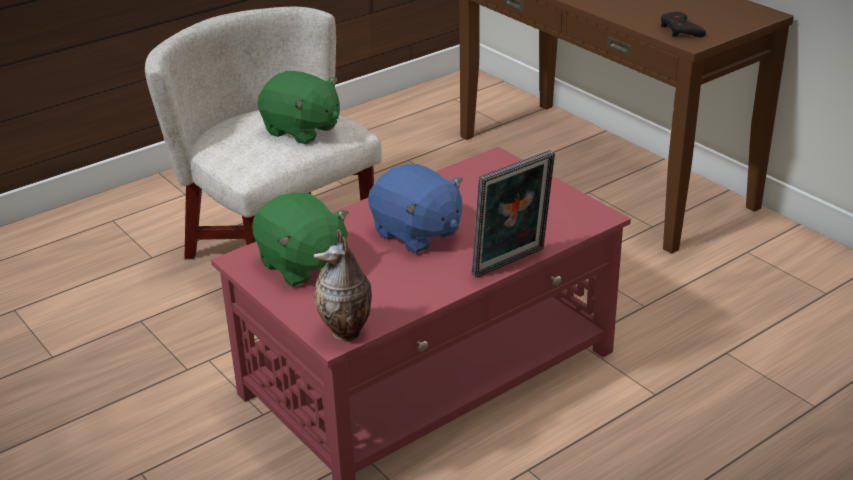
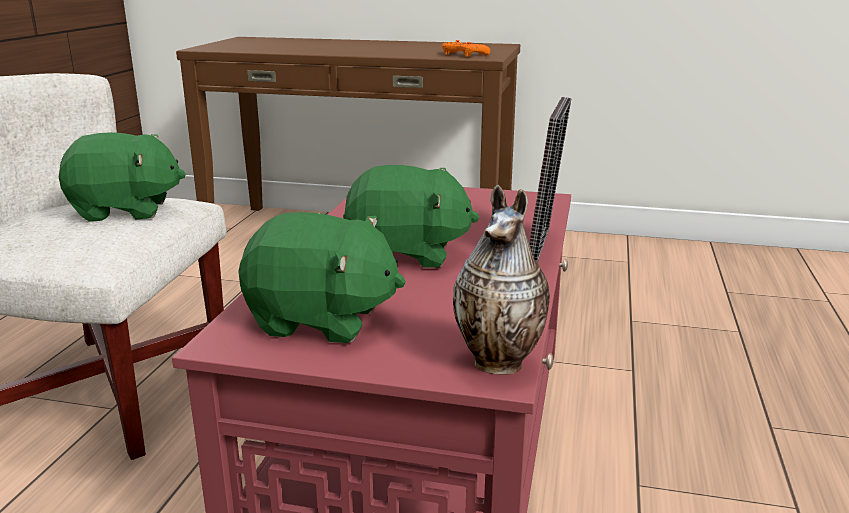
camera: 40 degrees left, 10 degrees down
blue plush toy [368,164,463,253] -> green plush toy [343,165,480,268]
black game controller [661,12,706,37] -> orange game controller [442,40,490,57]

